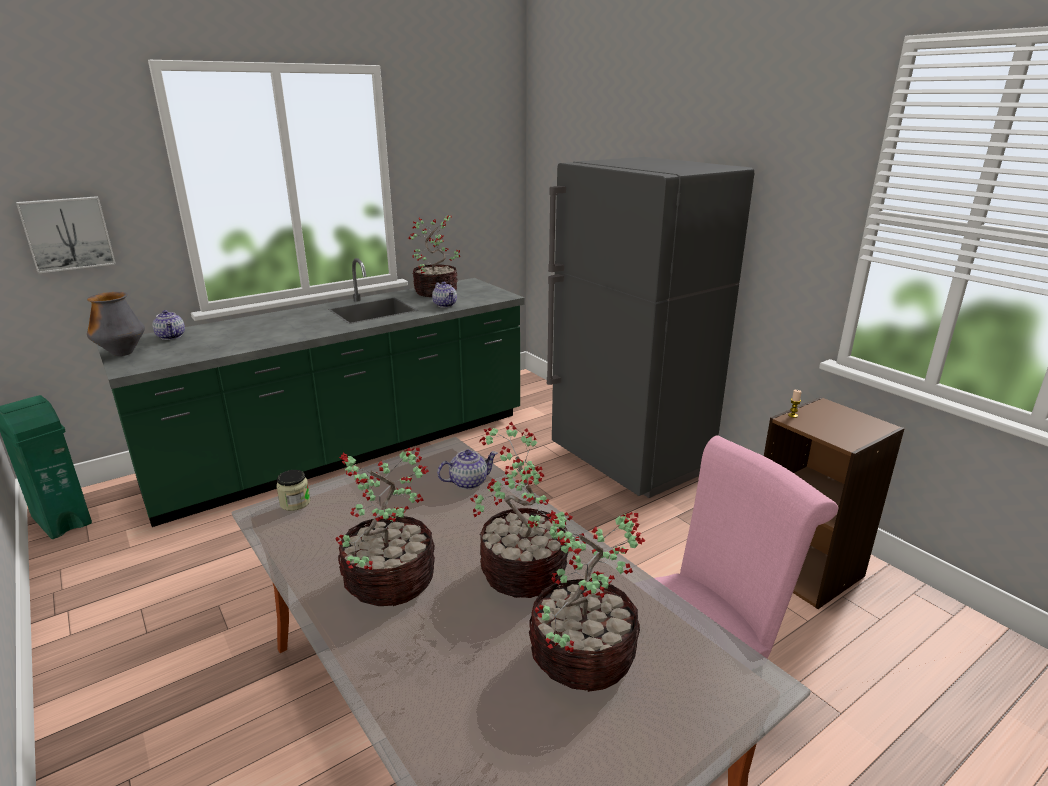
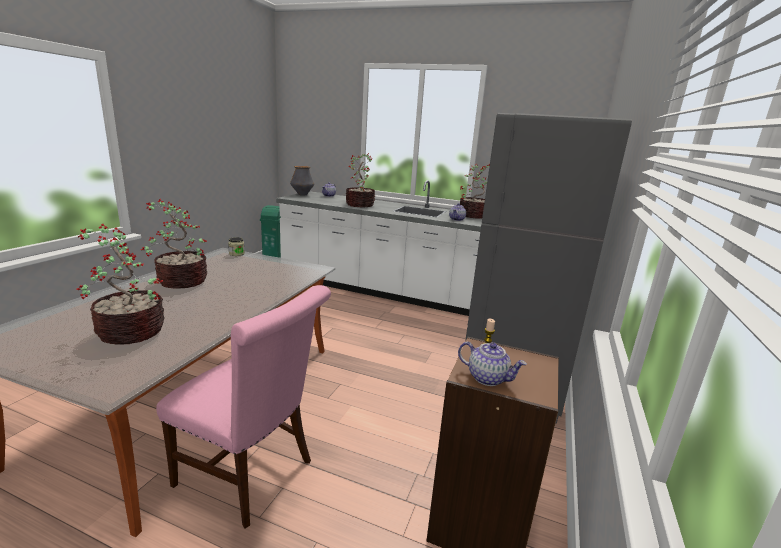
camera: 55 degrees right, 5 degrees down
picture [16,196,116,274] -> none
green counter [97,258,525,527] -> white counter [276,180,482,316]
teapot [437,450,498,489] -> teapot moved to [458,342,527,386]
potted plant [470,422,573,598] -> potted plant moved to [346,153,375,207]

